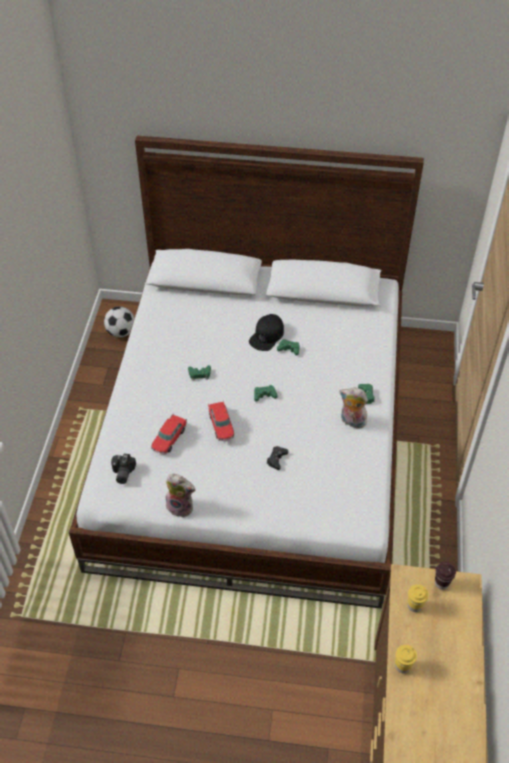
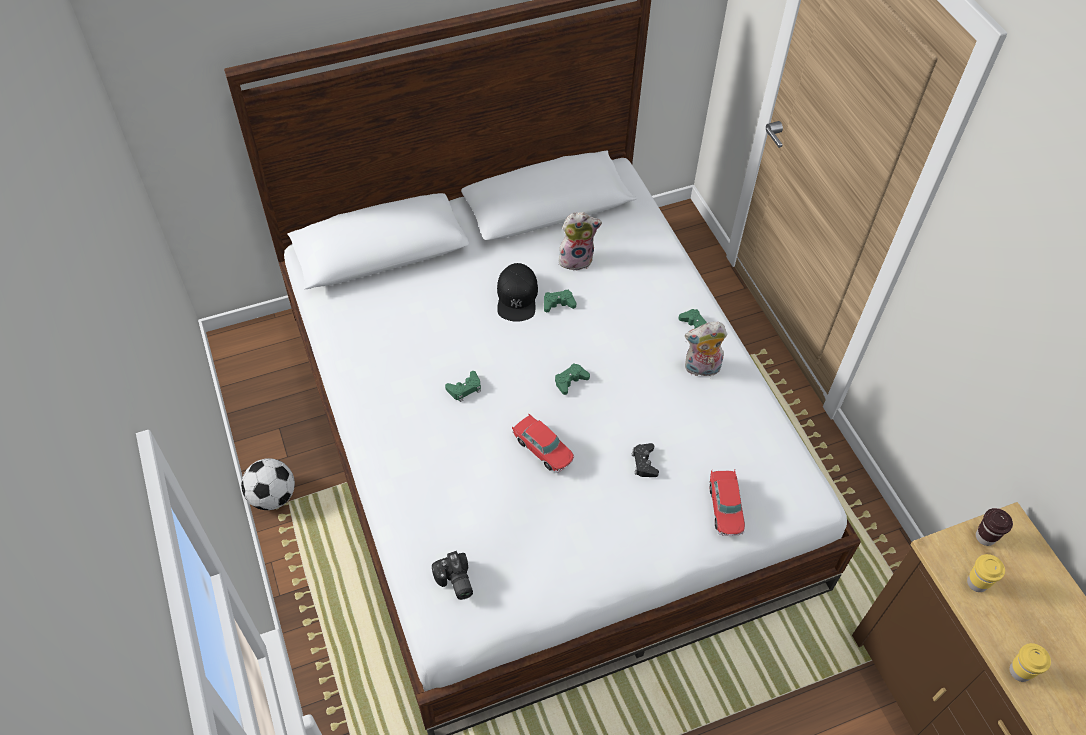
camera: 30 degrees left, 5 degrees up
football [104,306,134,337] -> football moved to [241,458,295,510]
toy car [151,414,187,454] -> toy car moved to [710,470,745,536]
plush toy [166,474,195,518] -> plush toy moved to [559,212,602,271]

